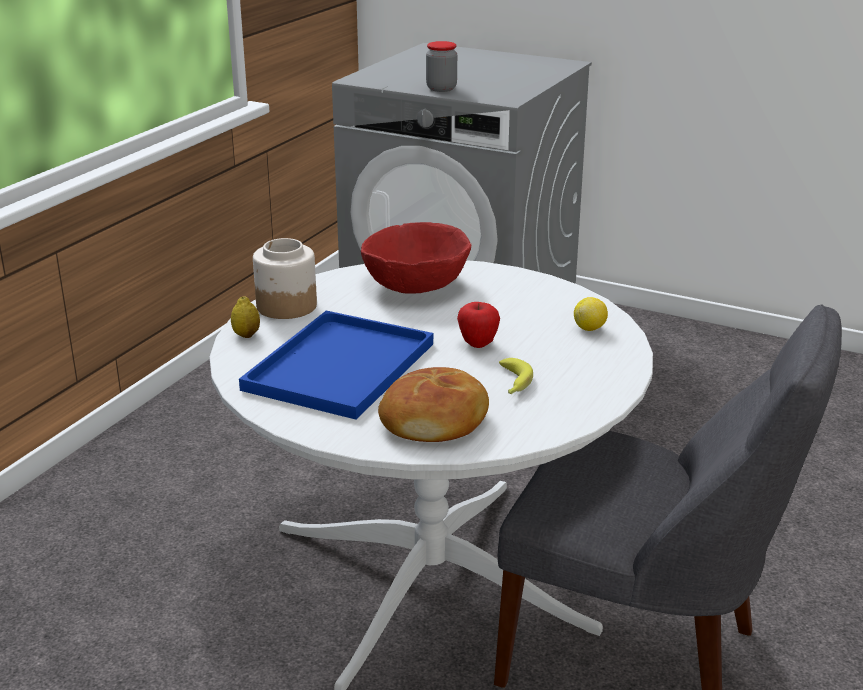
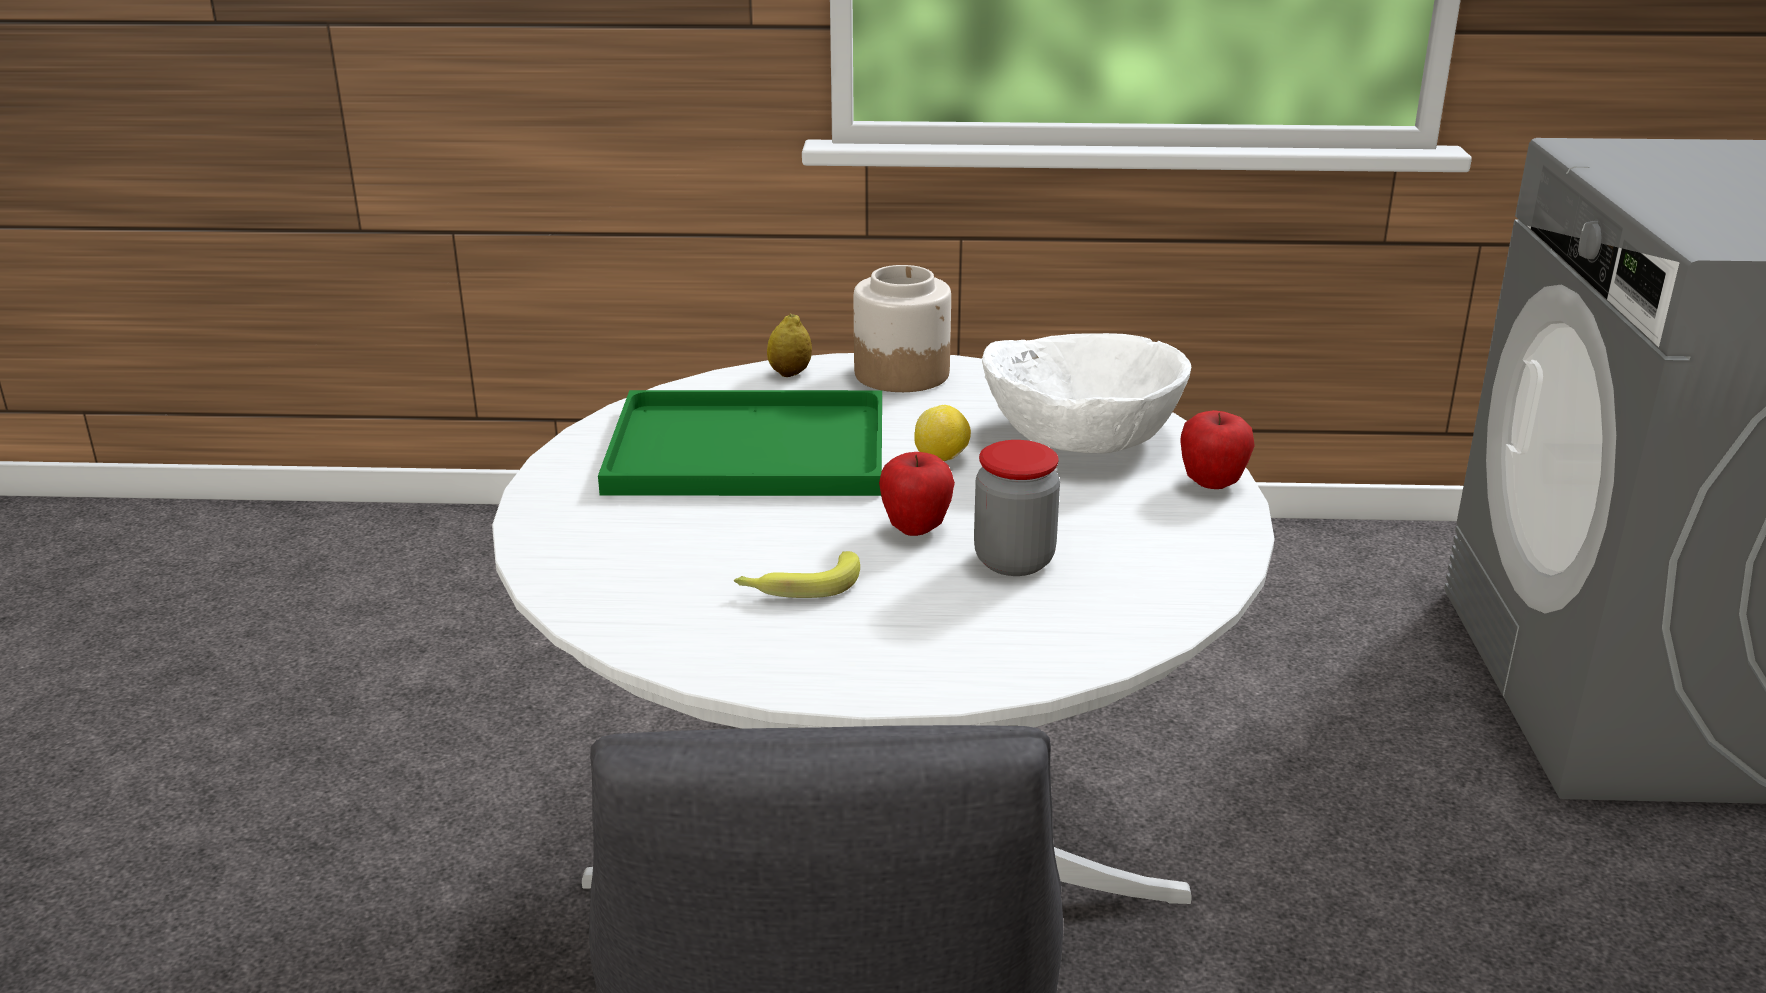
camera: 65 degrees right, 0 degrees up
blue tray [239,311,433,420] -> green tray [598,390,882,496]
red bowl [361,222,471,294] -> white bowl [982,333,1191,453]
bread [378,367,489,442] -> none
jar [426,41,457,92] -> jar moved to [974,440,1060,576]
lemon [574,297,608,331] -> lemon moved to [914,405,971,461]
none -> apple [1180,410,1255,489]

